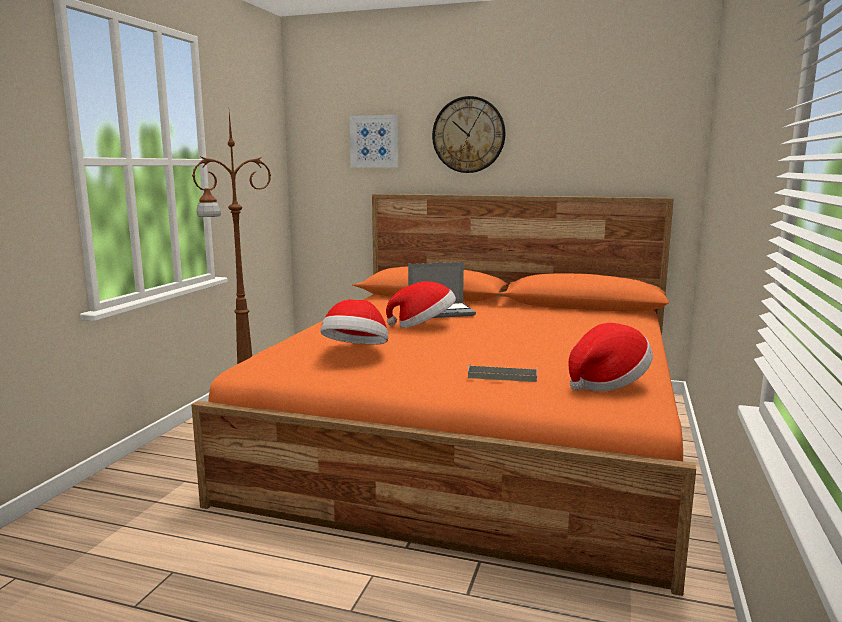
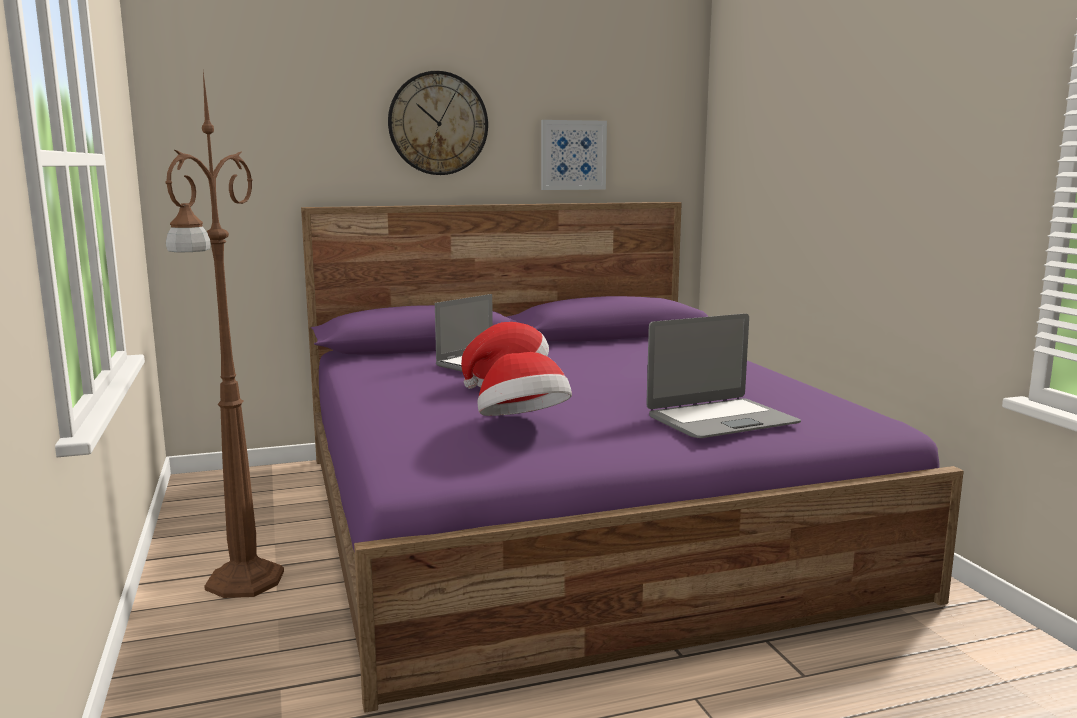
camera: 35 degrees left, 0 degrees up
orange bed [191,194,696,596] -> purple bed [301,202,964,713]
picture [349,115,398,167] -> picture moved to [541,120,607,190]
grey tray [468,363,537,382] -> laptop [646,314,801,438]
hat [568,323,653,391] -> none

